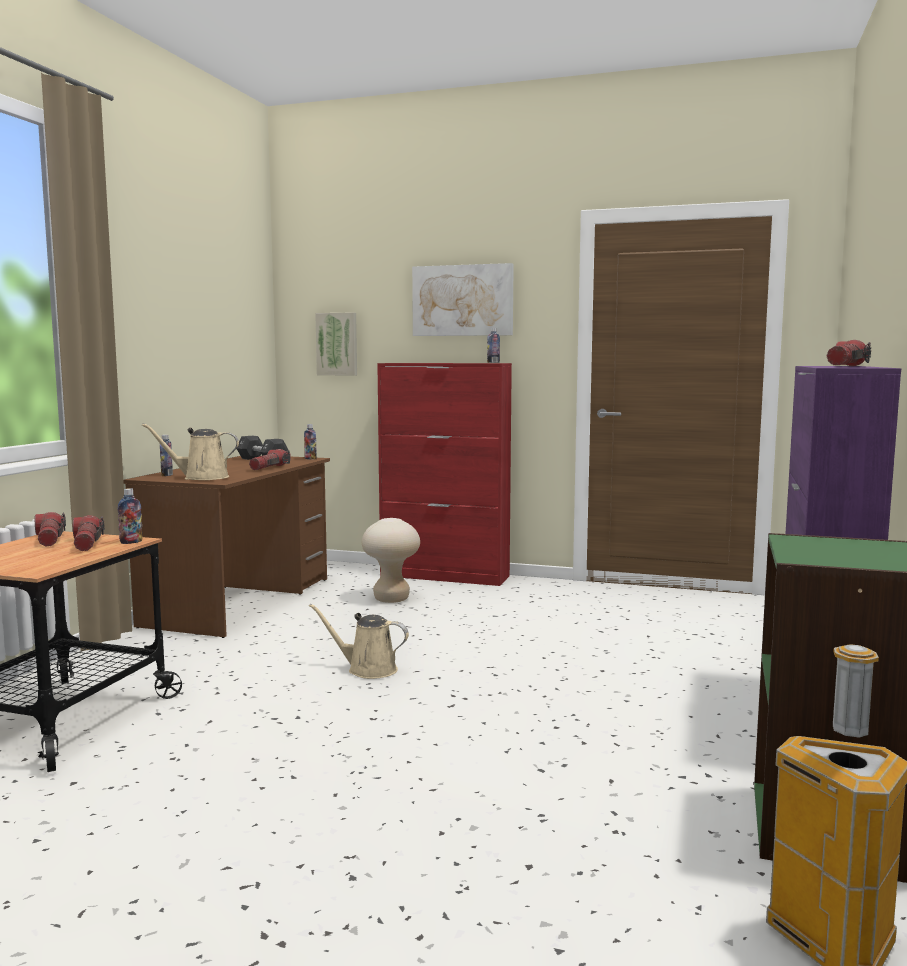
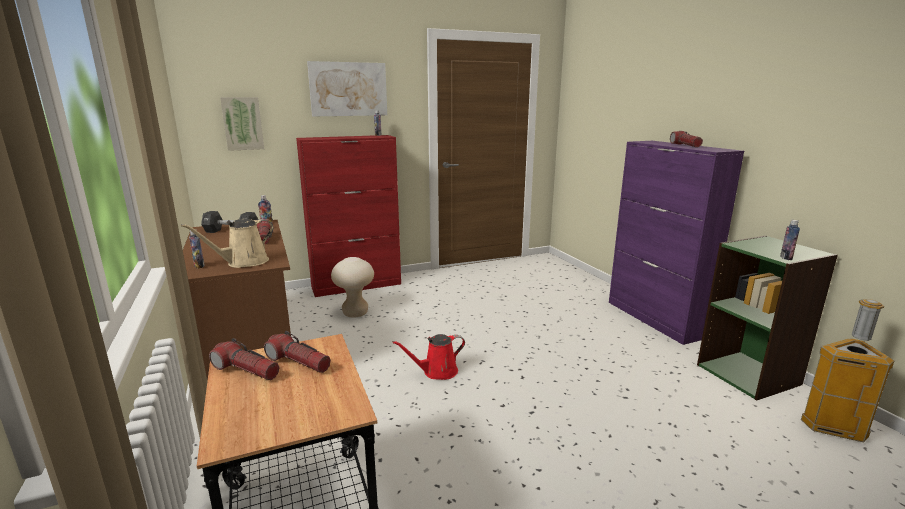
camera: 40 degrees left, 10 degrees up
bottle [118,488,143,544] -> bottle moved to [780,220,800,260]
beige watering can [309,604,409,679] -> red watering can [392,334,465,380]

